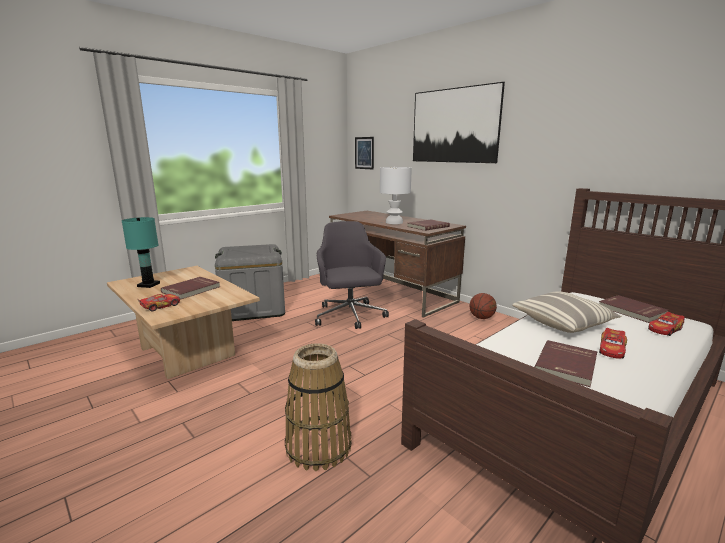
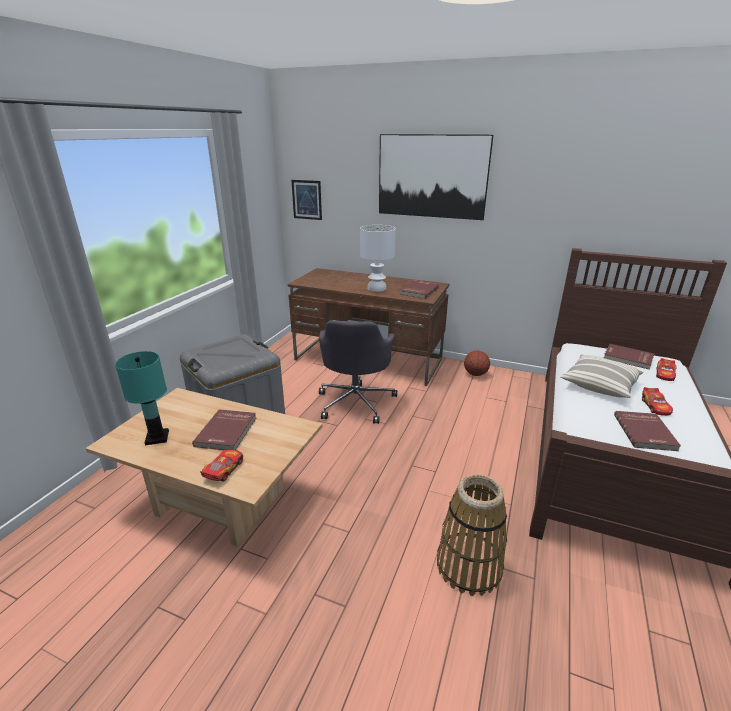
camera: 25 degrees left, 10 degrees up
grey office chair [315,221,389,329] -> grey office chair turned 135 degrees counterclockwise [319,320,397,424]

